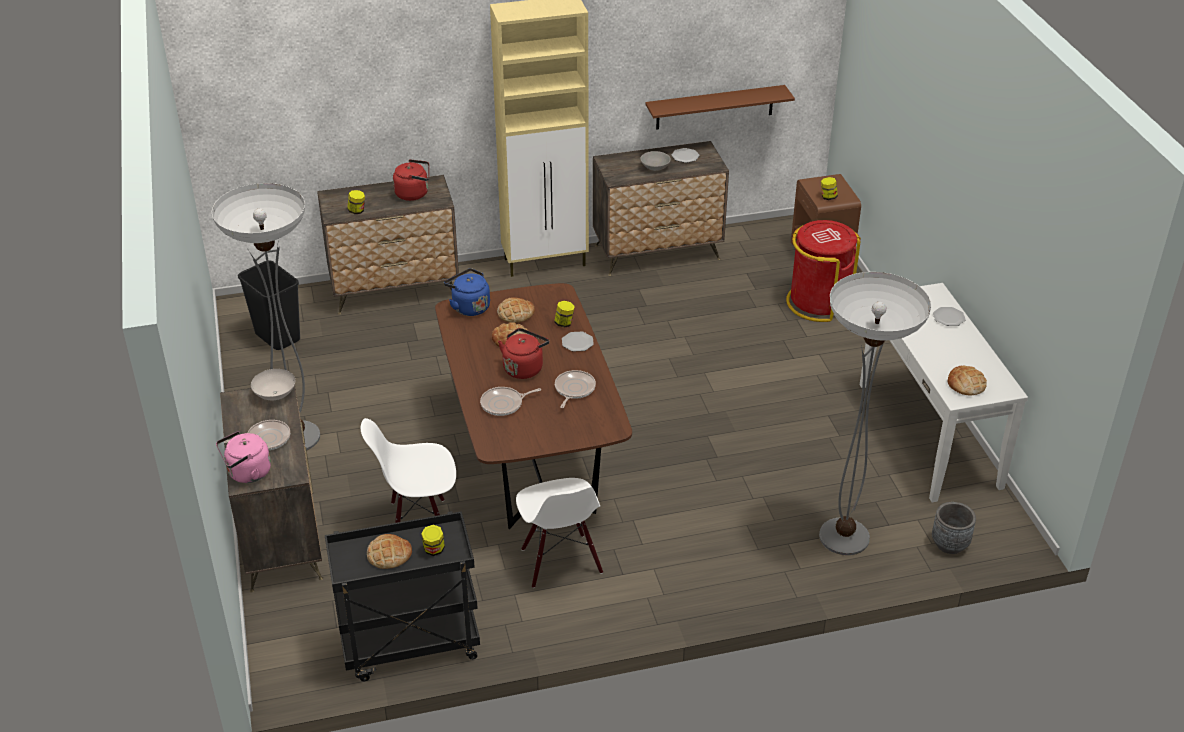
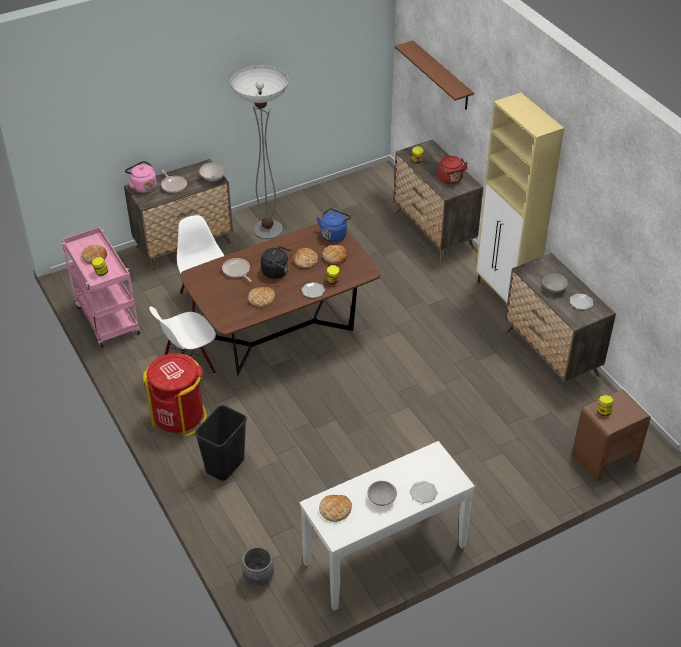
camera: 75 degrees right, 5 degrees up
black trash can [238,260,300,350] -> black trash can moved to [195,405,247,481]
black cart [325,511,480,681] -> pink cart [62,227,140,348]
red kettle [498,328,549,379] -> black kettle [261,246,292,279]
frying pan [555,370,596,408] -> bread [248,287,275,307]
brown shelf [645,85,795,130] -> brown shelf moved to [395,41,474,110]
red trash can [786,220,861,322] -> red trash can moved to [142,353,207,437]
floor lamp [819,272,931,555] -> none
none -> grey bowl [367,481,397,506]

